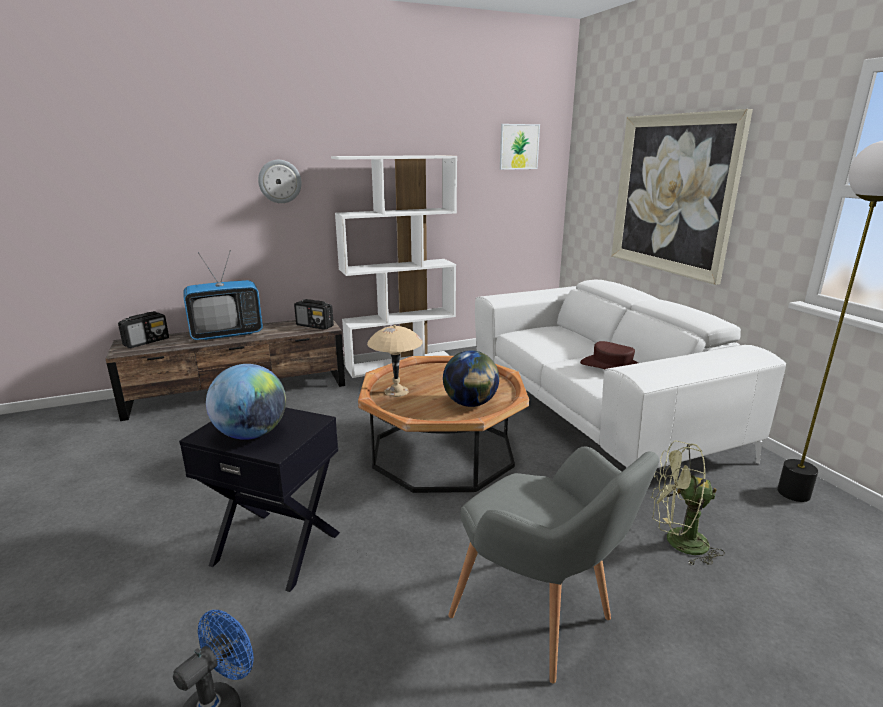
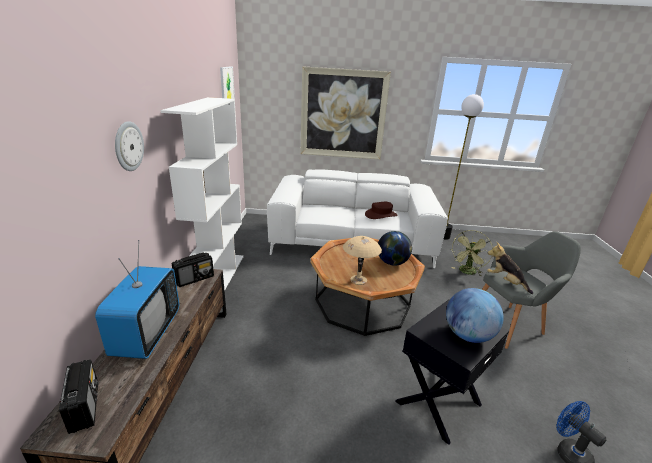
camera: 65 degrees left, 5 degrees up
none -> plush toy [487,242,533,294]

